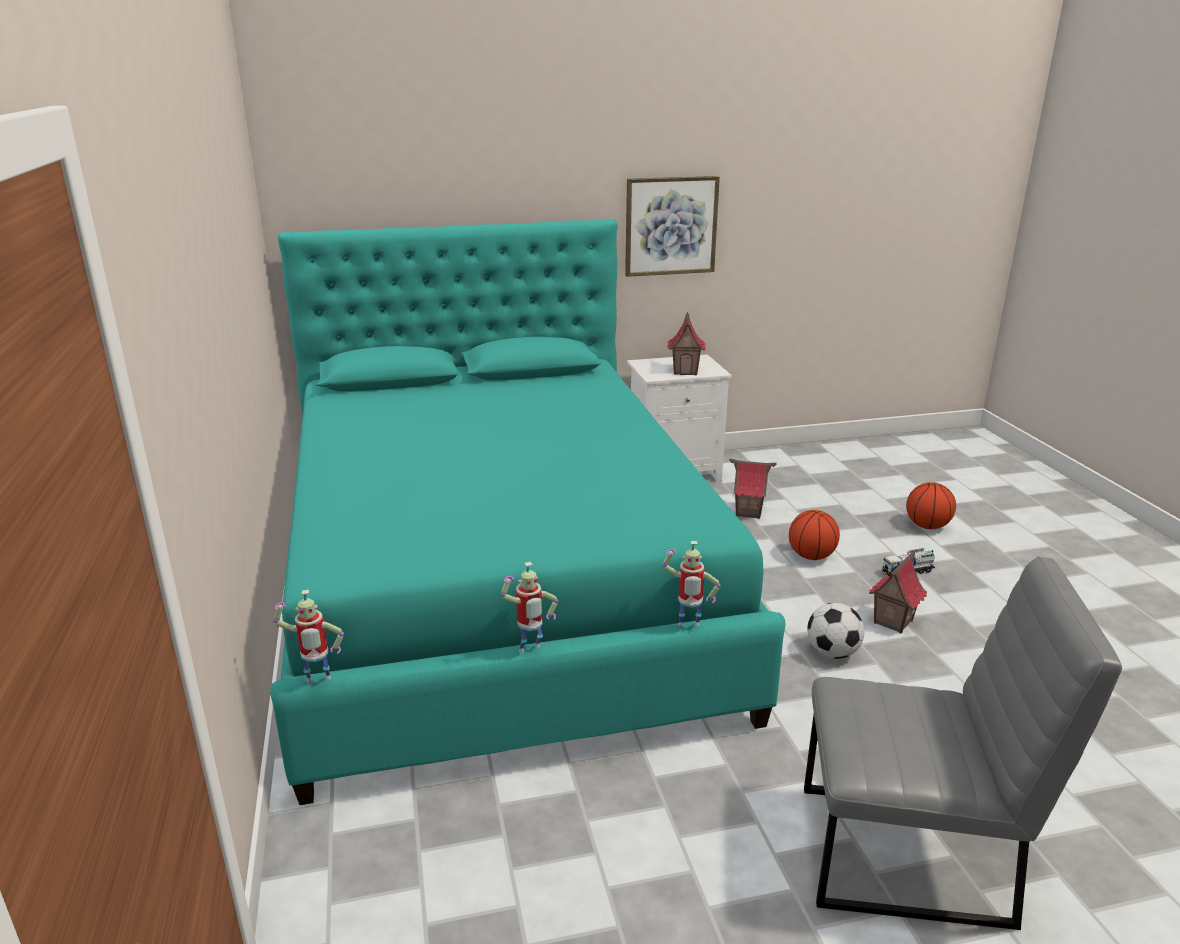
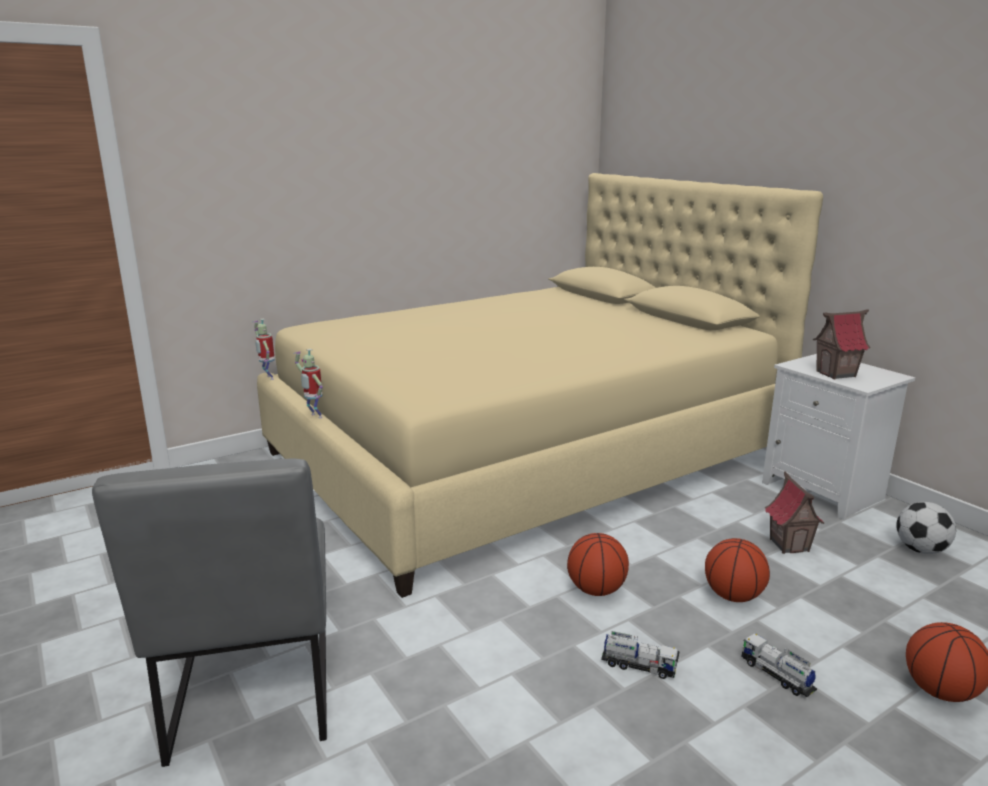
camera: 70 degrees right, 5 degrees down
turquoise bed [270,219,786,805] -> beige bed [257,173,823,598]
picture [625,176,720,277] -> none
toy robot [662,541,721,626] -> none
football [807,603,865,659] -> football moved to [896,502,956,554]
toy house [869,550,927,633] -> toy truck [601,631,679,679]
none -> basketball [567,533,629,596]

